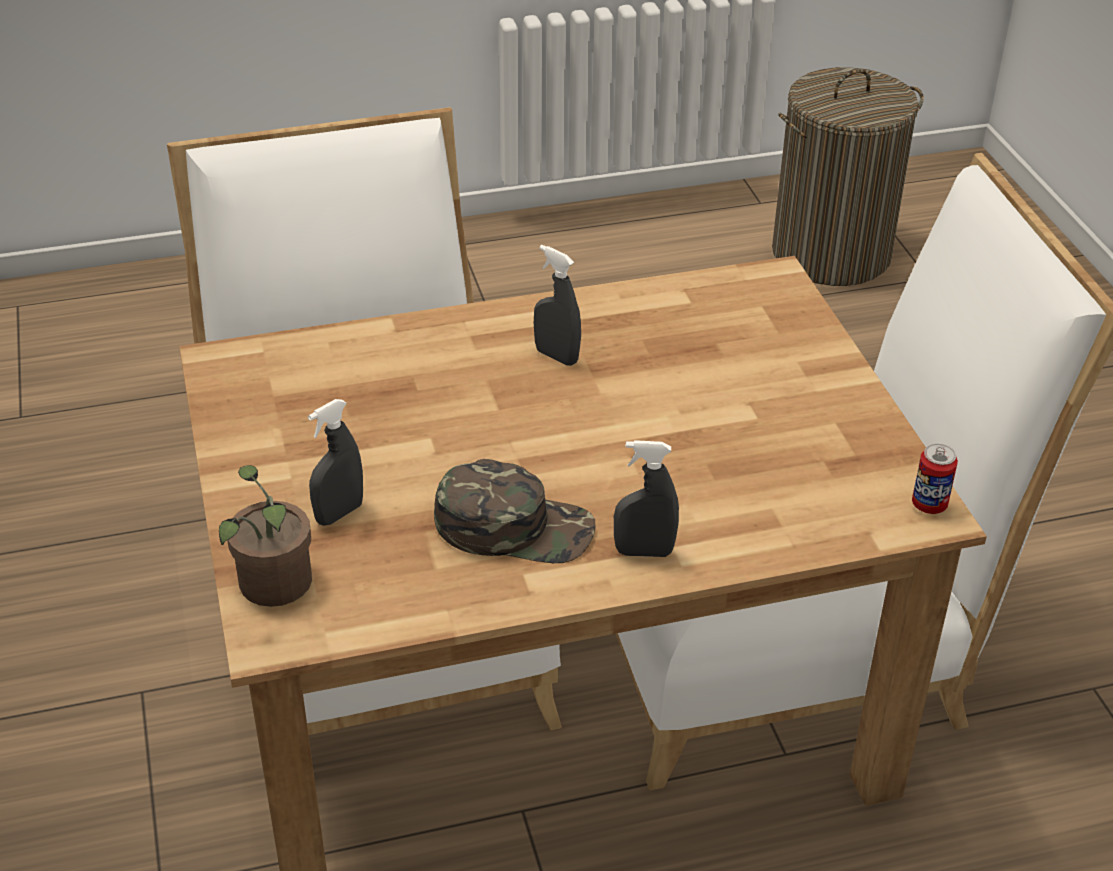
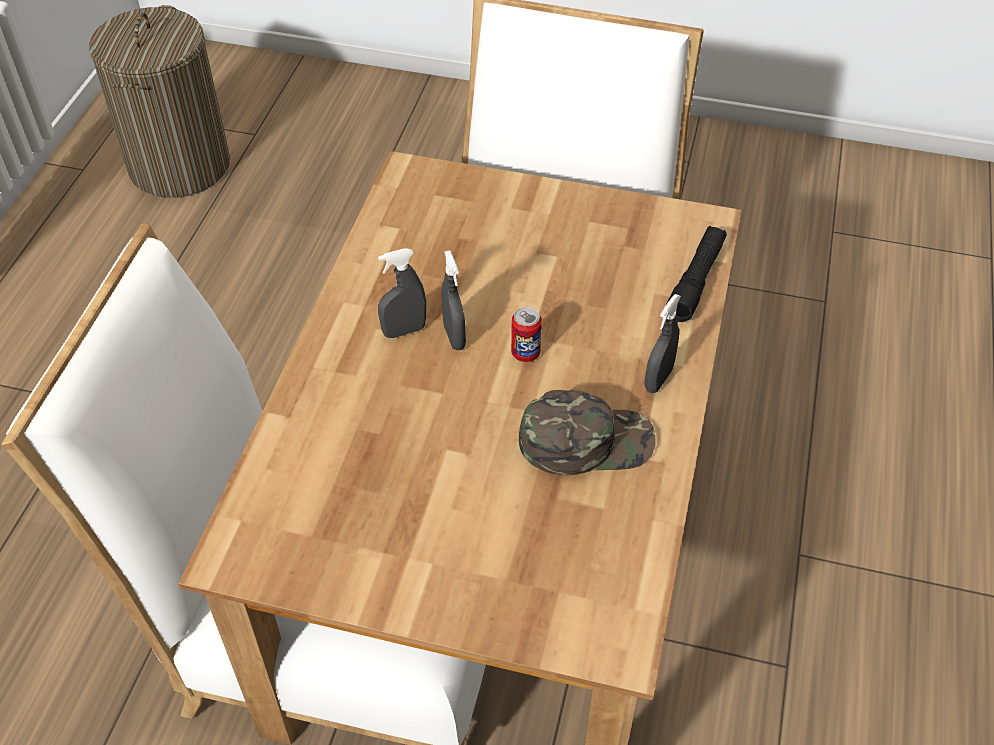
camera: 60 degrees left, 10 degrees up
potted plant [219,465,312,607] -> none
grey spray bottle [308,399,363,526] -> grey spray bottle moved to [442,250,466,350]
green cap [434,459,596,563] -> green cap turned 45 degrees clockwise [519,390,656,475]
can [912,444,958,514] -> can moved to [511,307,542,362]
none -> black flashlight [667,226,727,322]

